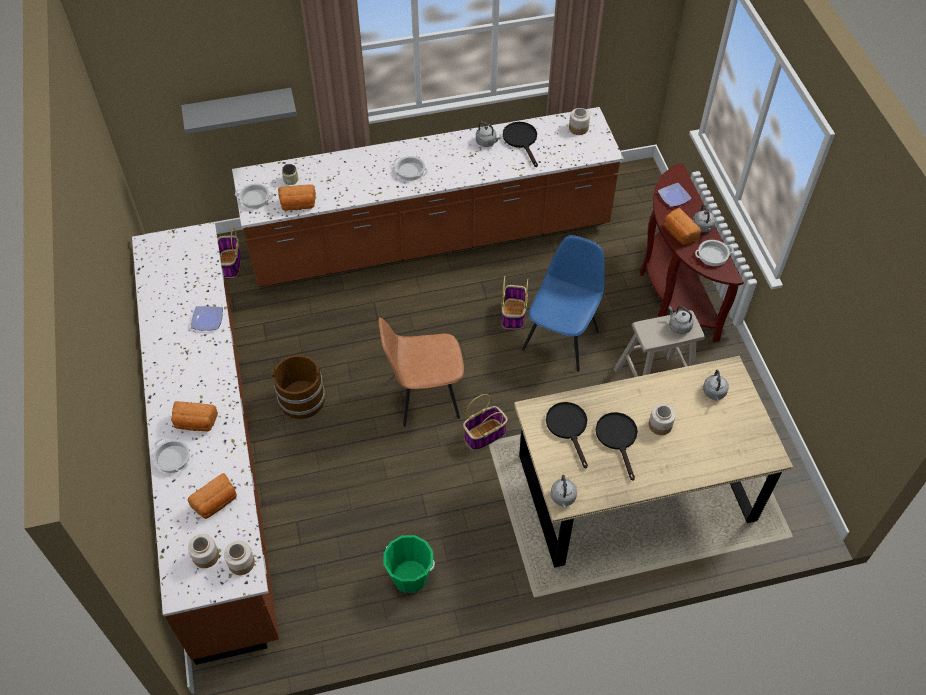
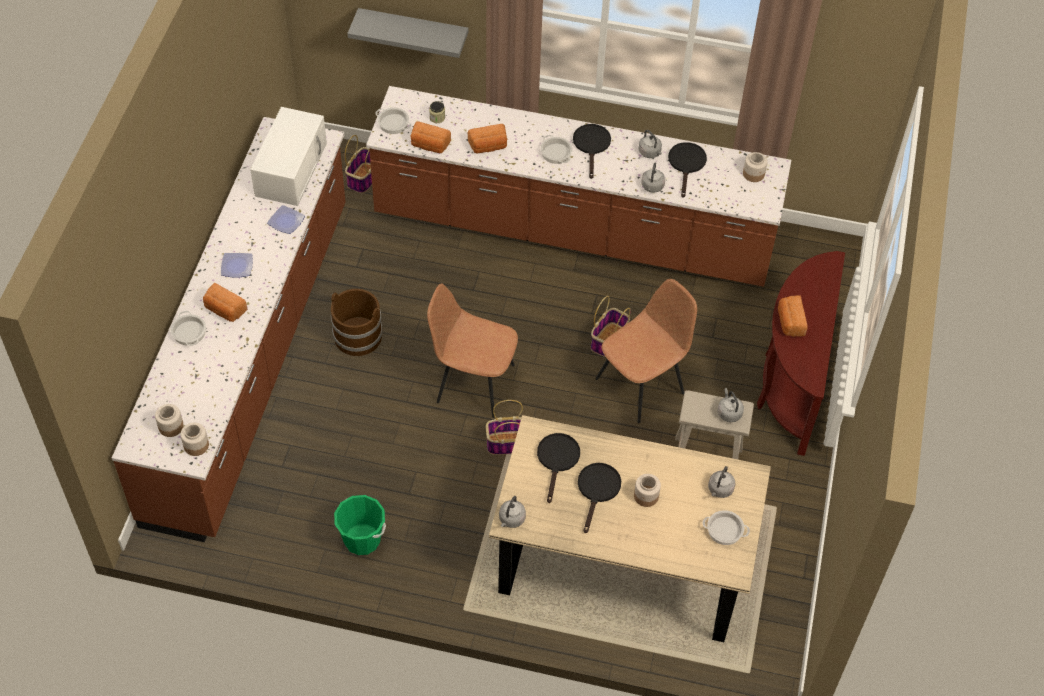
camera: 25 degrees right, 0 degrees up
bread [188,473,237,519] -> bread moved to [468,124,507,153]
blue chair [522,235,605,372] -> brown chair [595,279,697,424]
plate [658,183,692,207] -> plate moved to [221,253,253,278]
grey kettle [693,204,715,232] -> grey kettle moved to [642,163,665,193]
cooking pot [695,240,734,266] -> cooking pot moved to [703,510,750,545]
none -> white microwave [250,107,327,206]
none -> black frying pan [573,124,611,179]

